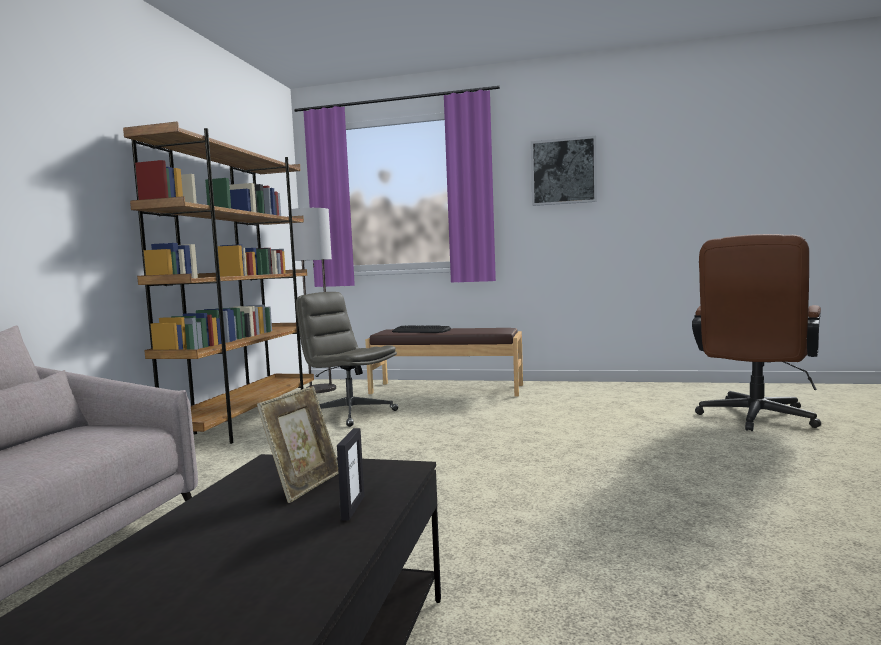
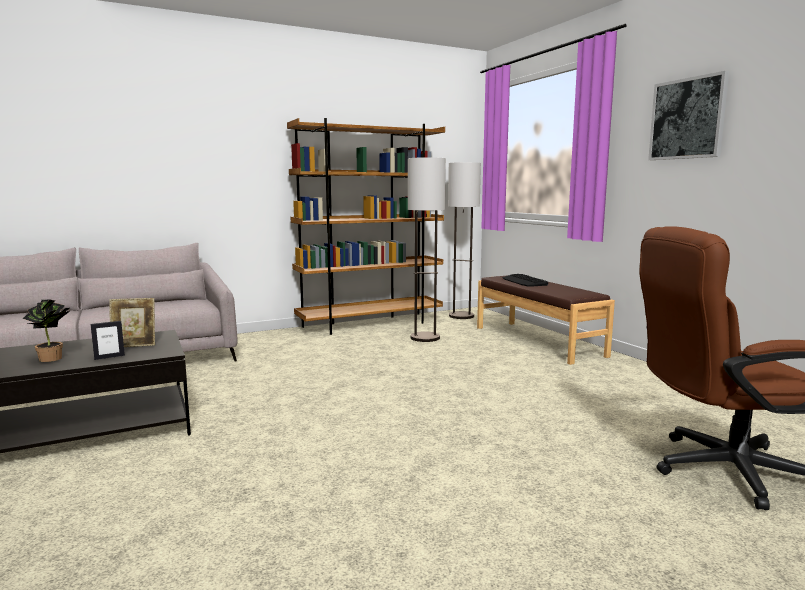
camera: 50 degrees right, 5 degrees up
grey office chair [296,292,398,427] -> floor lamp [408,157,446,342]
none -> potted plant [23,299,70,362]

